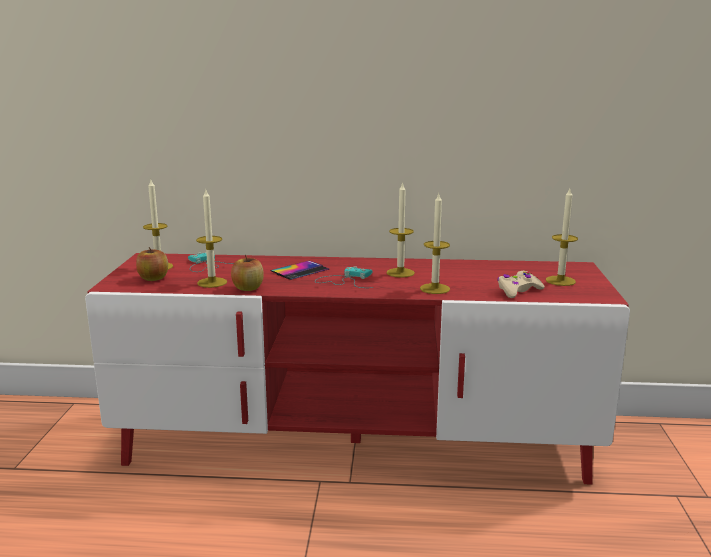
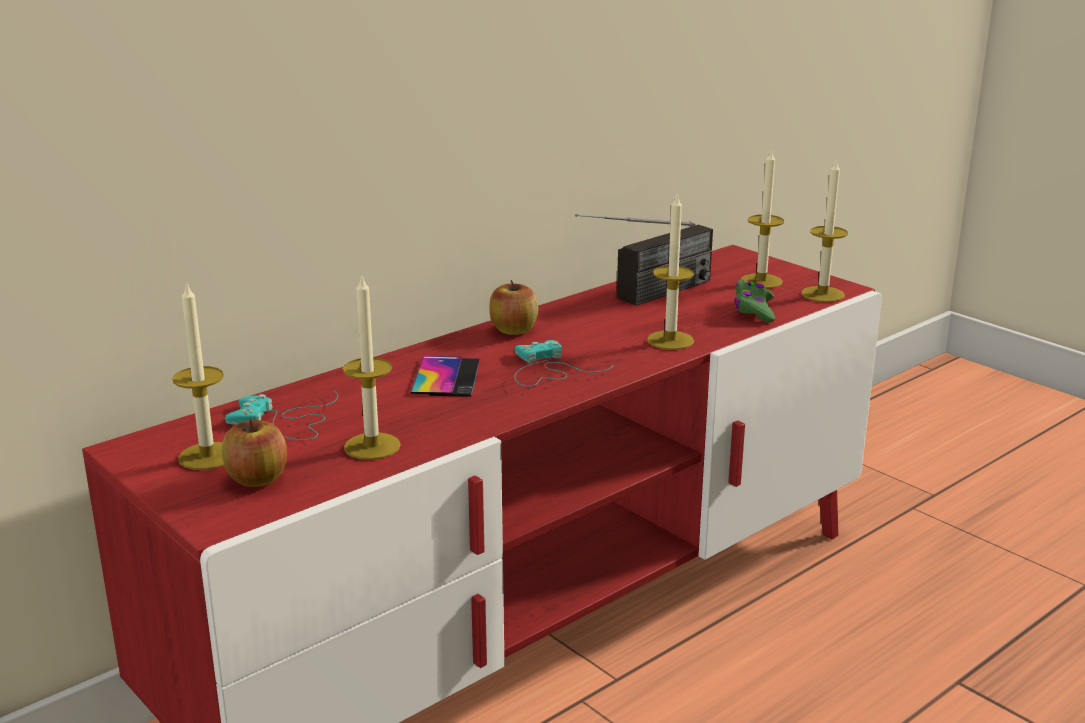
camera: 45 degrees left, 5 degrees up
apple [231,255,264,291] -> apple moved to [489,280,538,335]
candle [386,182,415,278] -> candle moved to [802,160,848,302]
beige game controller [497,271,545,298] -> green game controller [734,279,775,323]
none -> radio [575,214,713,306]

